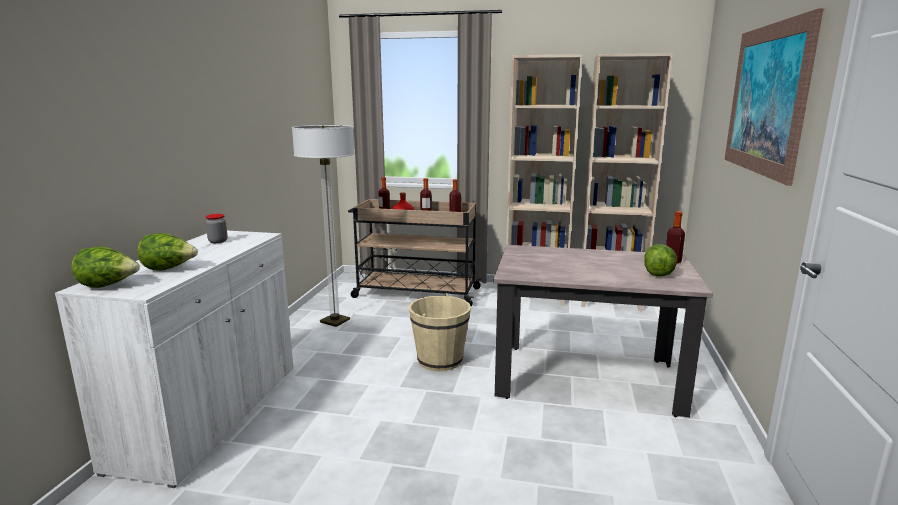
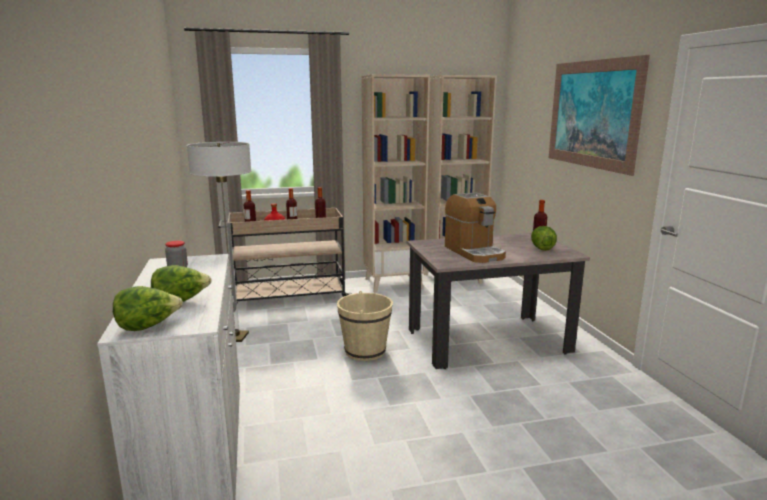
camera: 25 degrees left, 0 degrees up
none -> coffee machine [445,192,506,263]

